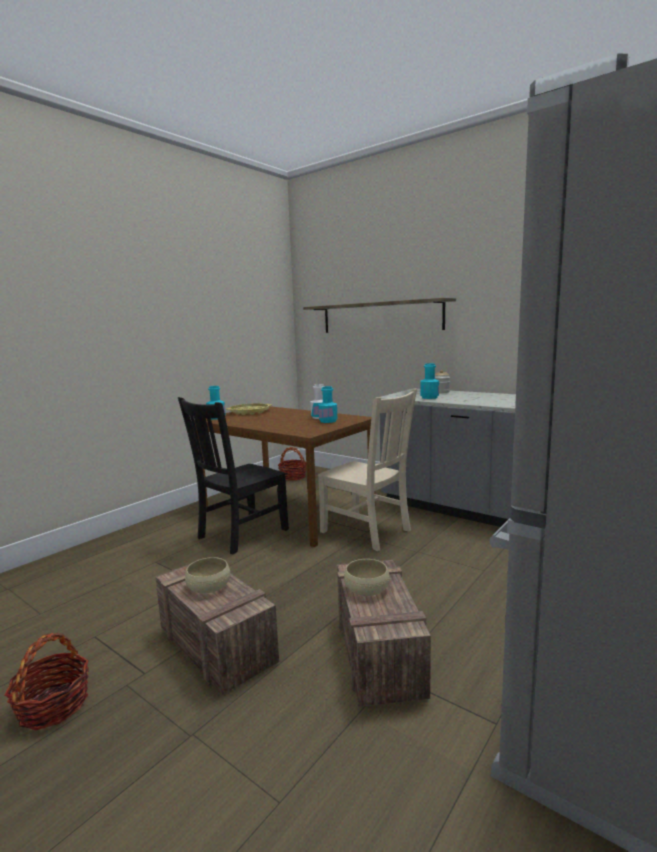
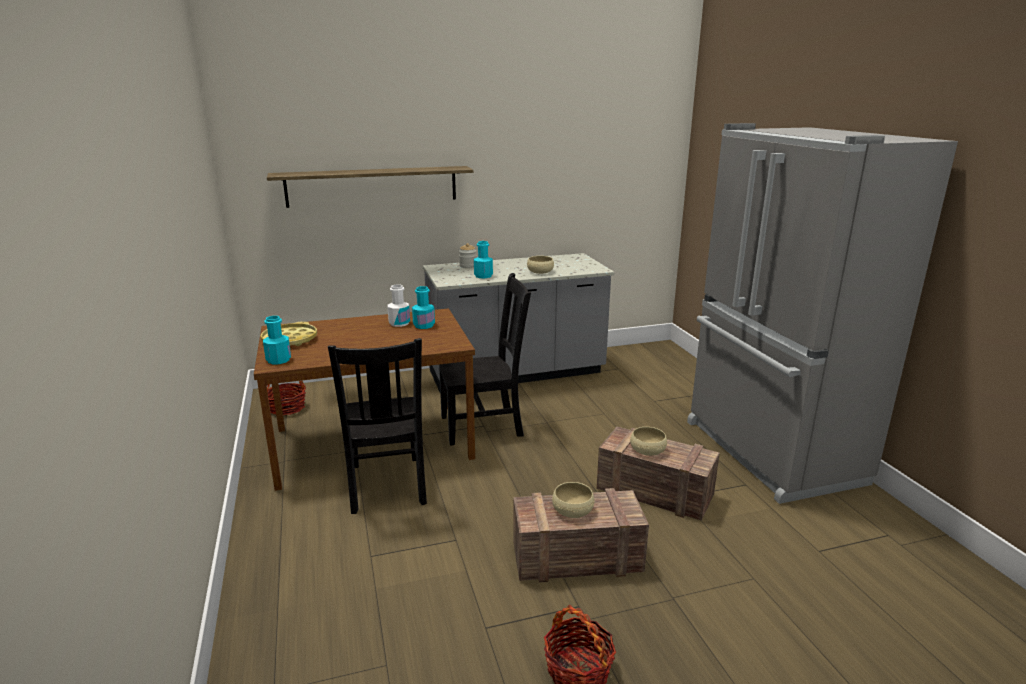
camera: 55 degrees left, 10 degrees up
beige chair [318,388,417,551] -> black chair [439,273,531,446]
none -> beige bowl [527,256,554,274]

